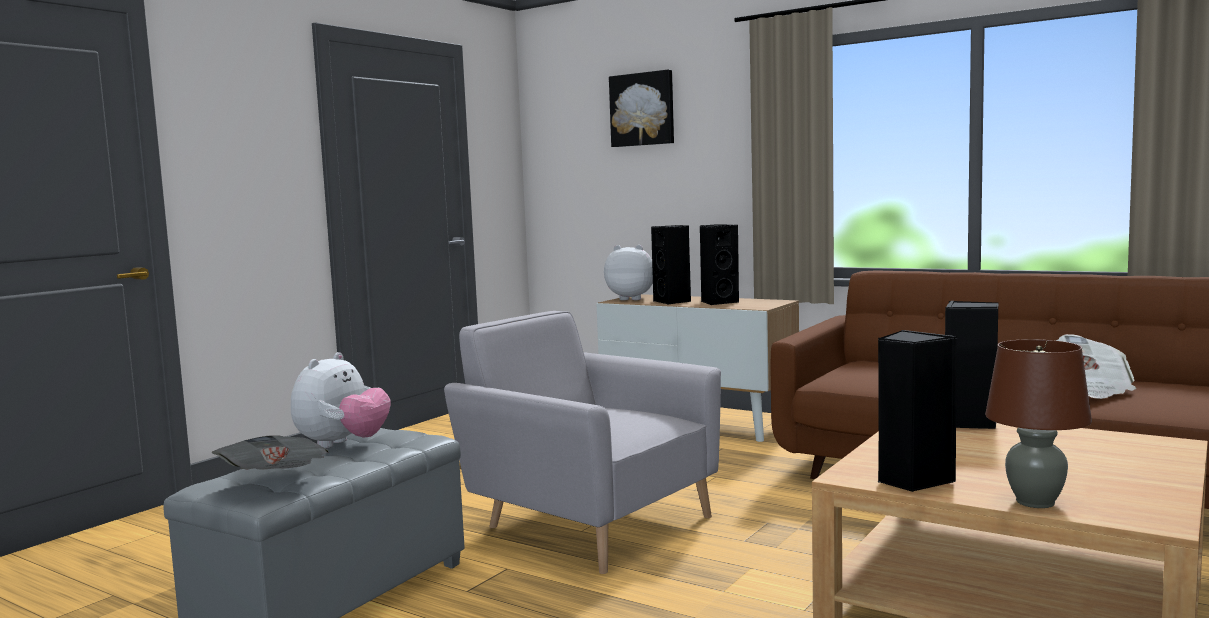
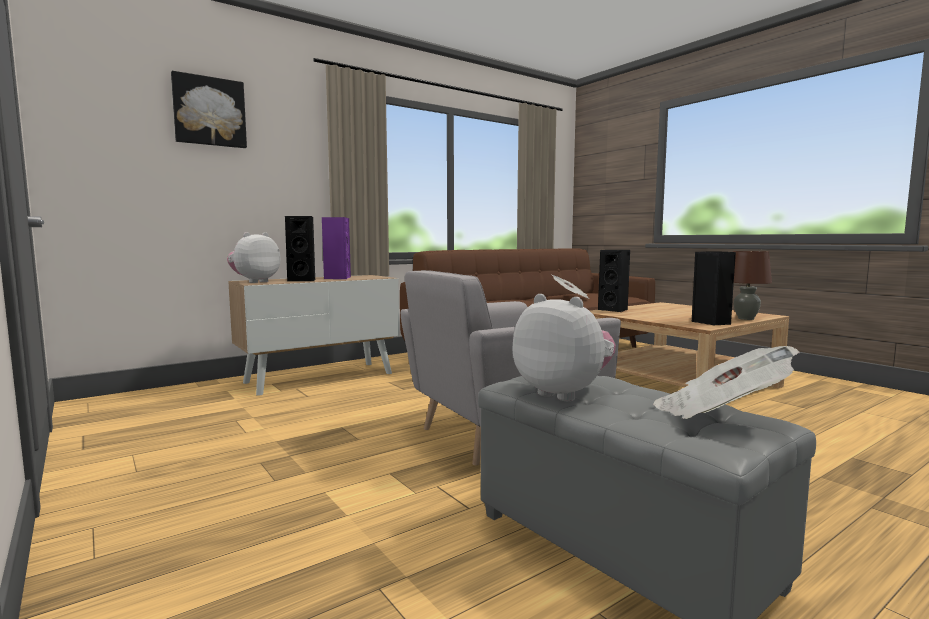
camera: 70 degrees left, 0 degrees up
black speaker [700,224,739,305] -> purple speaker [322,217,351,279]

